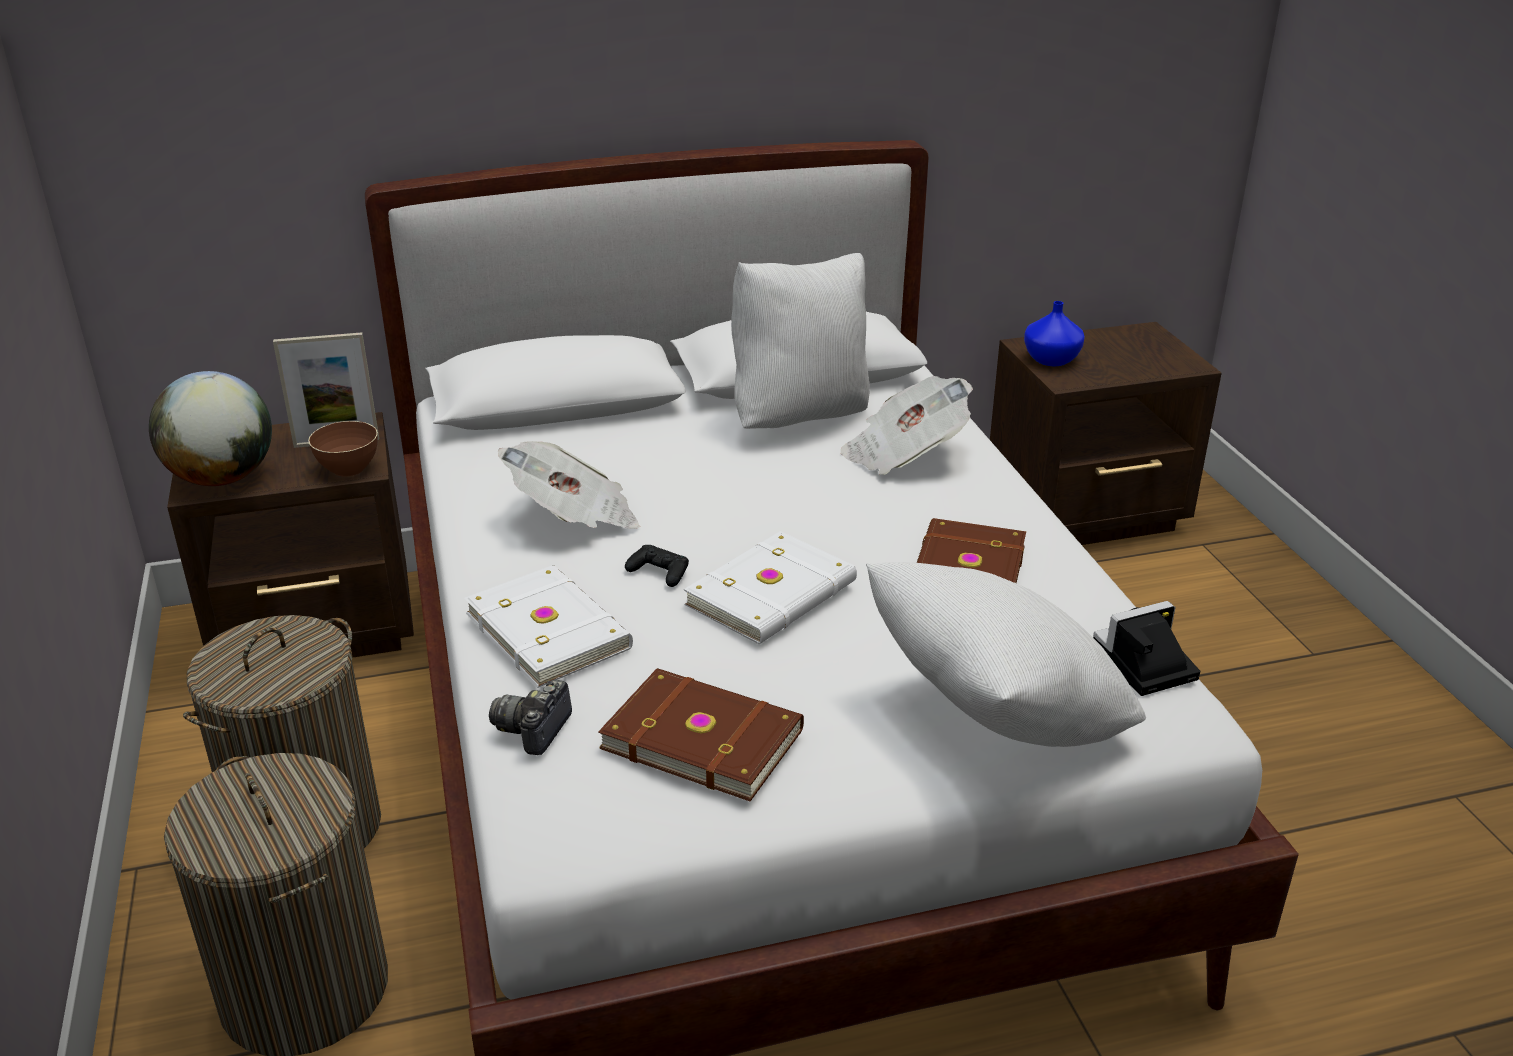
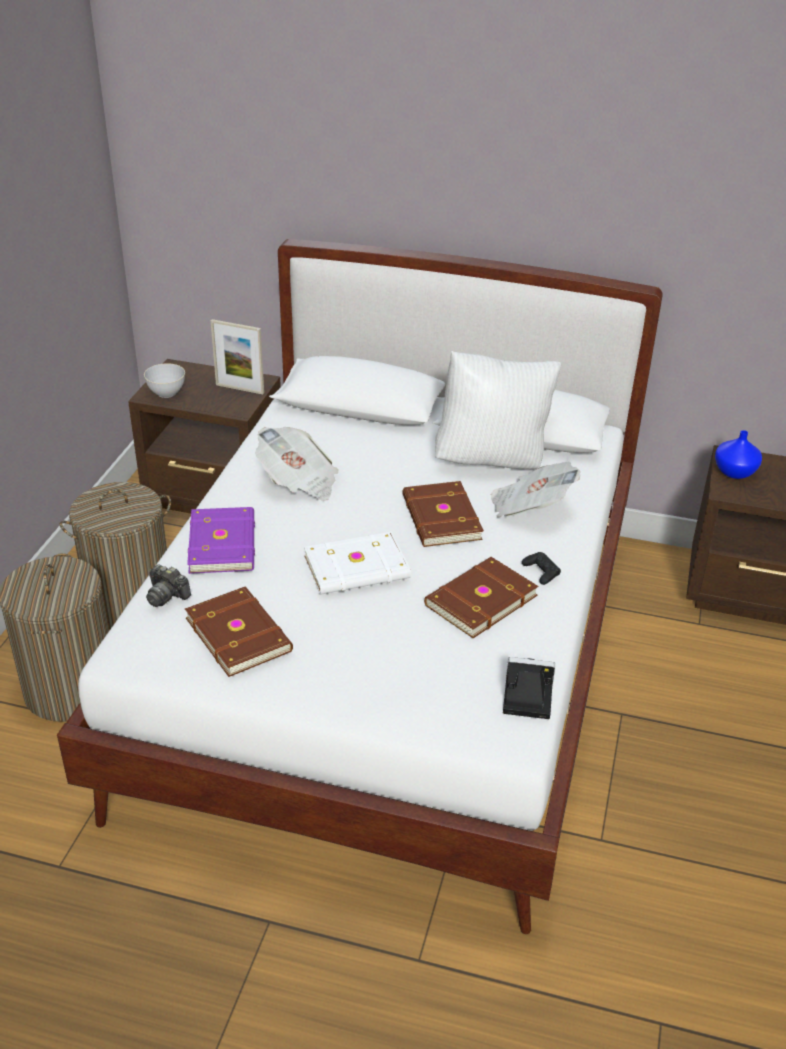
camera: 30 degrees right, 5 degrees up
globe [149,371,272,486] -> grey bowl [144,363,185,398]
brown bowl [308,421,378,476] -> none
white book [464,565,633,688] -> purple book [187,507,255,574]
camera [489,680,572,755] -> camera turned 105 degrees counterclockwise [146,564,191,607]
black game controller [625,545,689,587] -> black game controller moved to [522,552,561,585]
white pillow [866,562,1146,747] -> none
none -> brown book [402,481,484,547]

